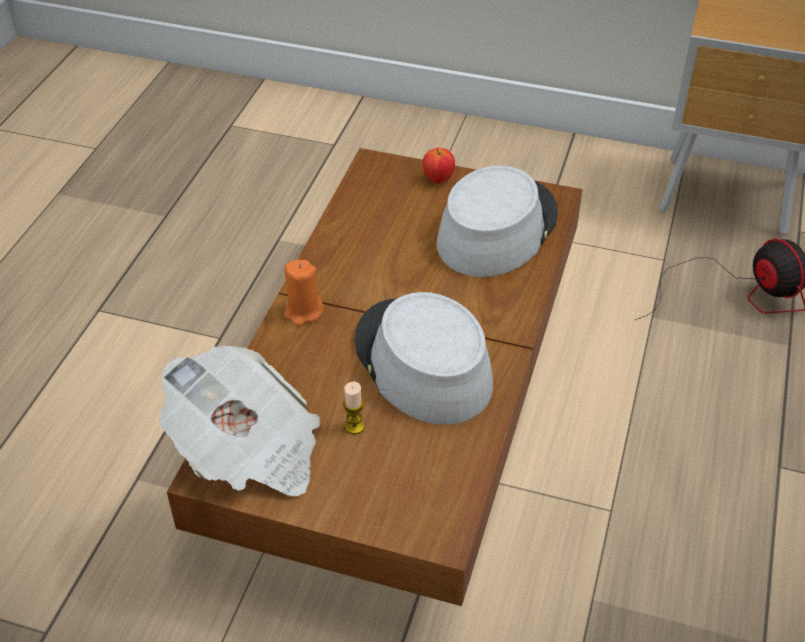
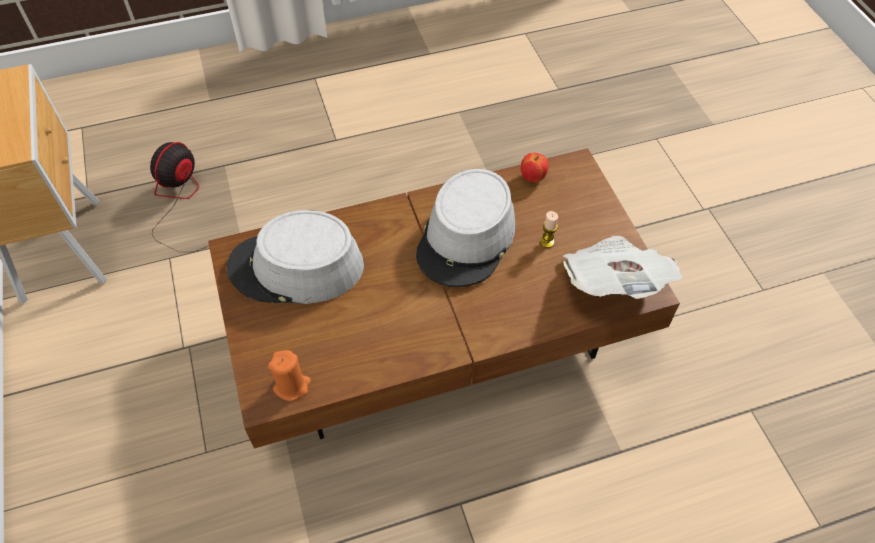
camera: 125 degrees left, 10 degrees up
orange candle [284,260,324,326] -> orange candle moved to [268,350,311,401]
apple [423,148,455,184] -> apple moved to [521,153,549,183]

